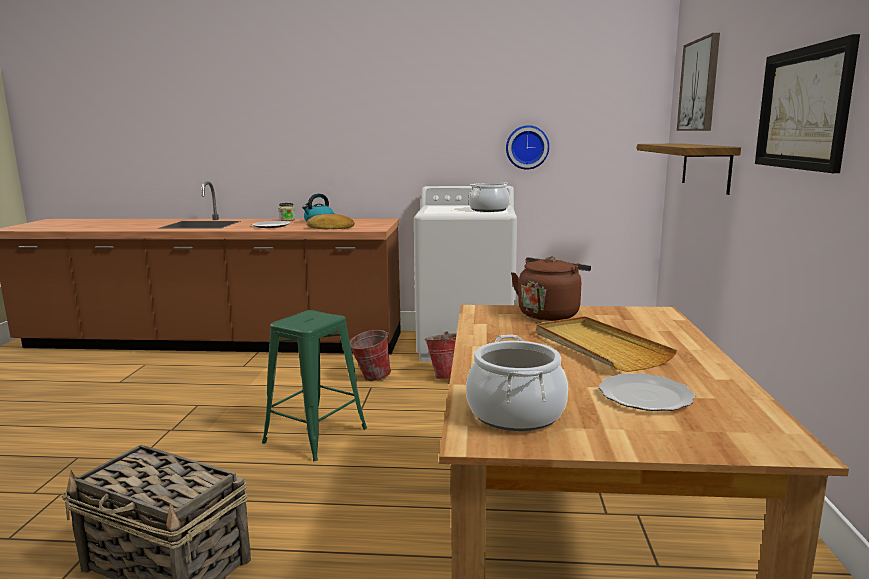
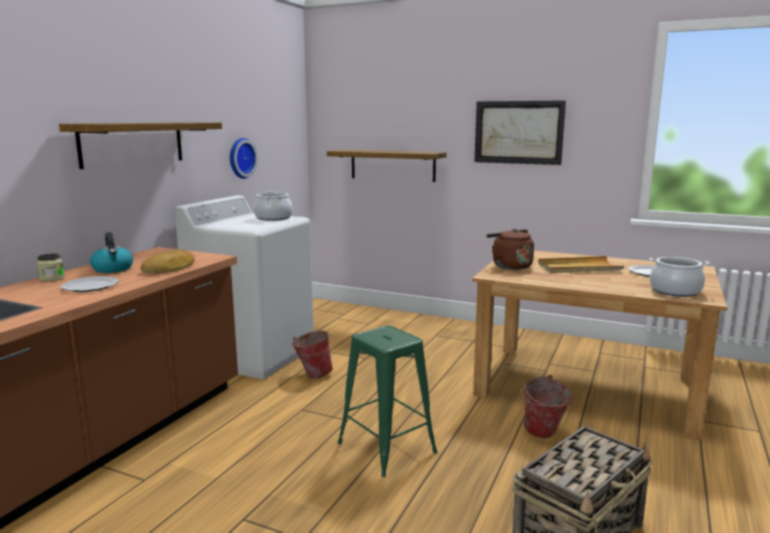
camera: 70 degrees left, 0 degrees up
bucket [350,330,391,381] -> bucket moved to [520,375,572,438]
picture [677,33,720,131] -> none
none -> shelf [59,122,222,169]

